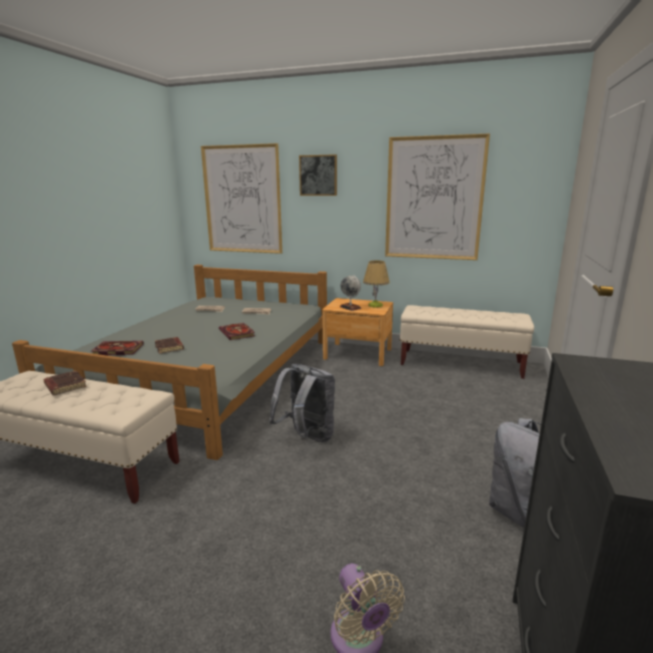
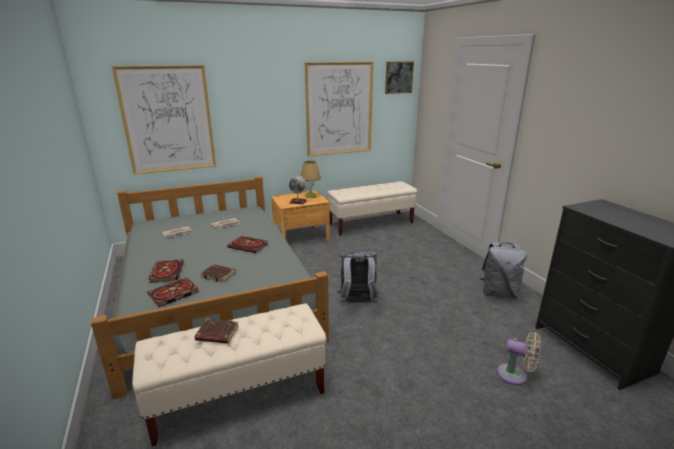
camera: 40 degrees left, 5 degrees up
picture [299,154,337,196] -> picture moved to [385,61,414,94]
none -> book [148,259,184,283]

